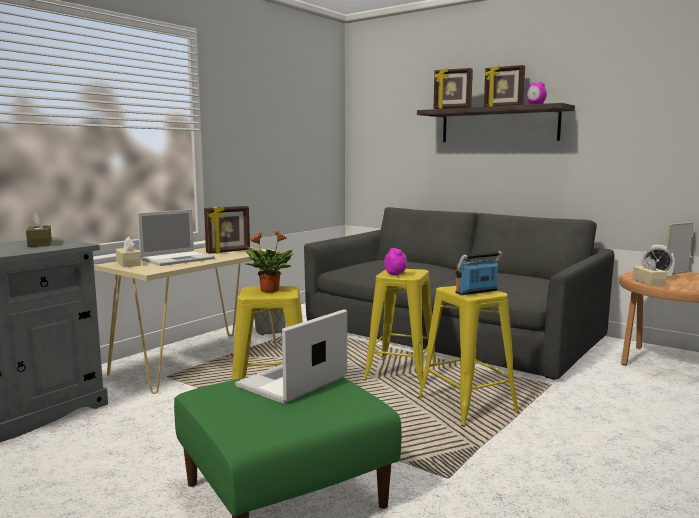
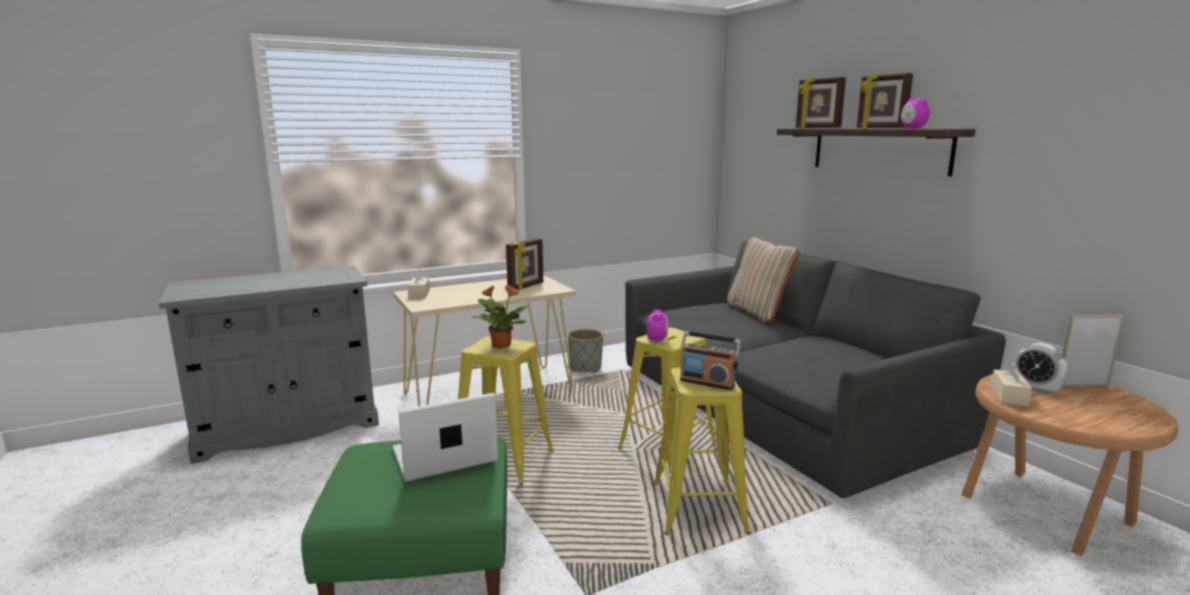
camera: 25 degrees right, 5 degrees up
brown tissue box [26,212,52,247] -> none
laptop [137,209,215,266] -> none
picture frame [204,206,250,254] -> picture frame turned 45 degrees counterclockwise [506,238,543,291]
radio [455,251,502,295] -> radio turned 150 degrees counterclockwise [680,331,741,390]
none -> beige pillow [727,237,799,323]

